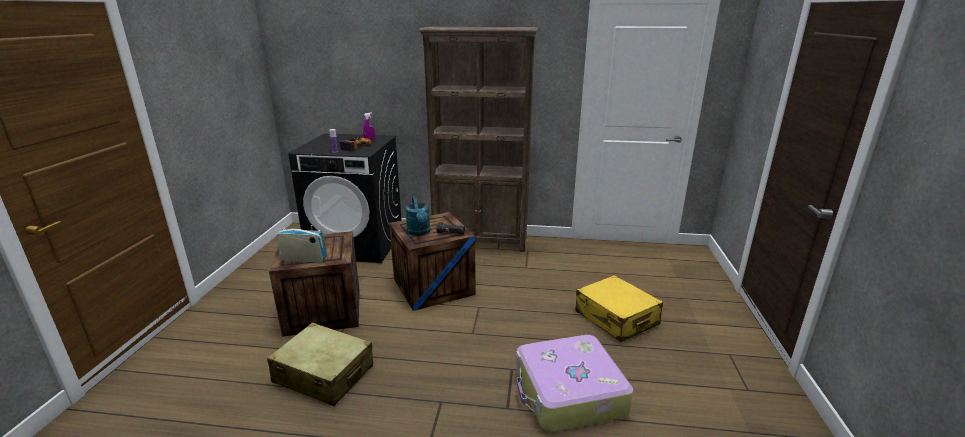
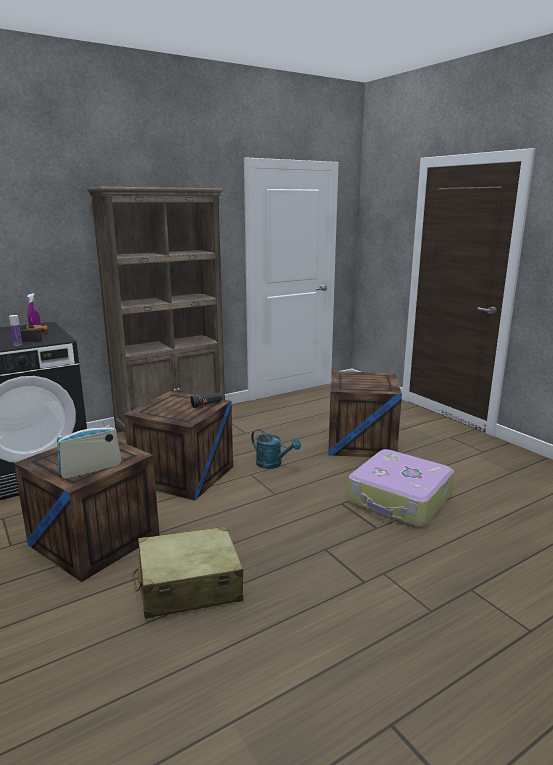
camera: 40 degrees left, 5 degrees down
turquoise watering can [405,196,431,236] -> turquoise watering can moved to [251,429,301,469]
yellow suitcase [575,275,663,342] -> crate [328,371,402,457]

